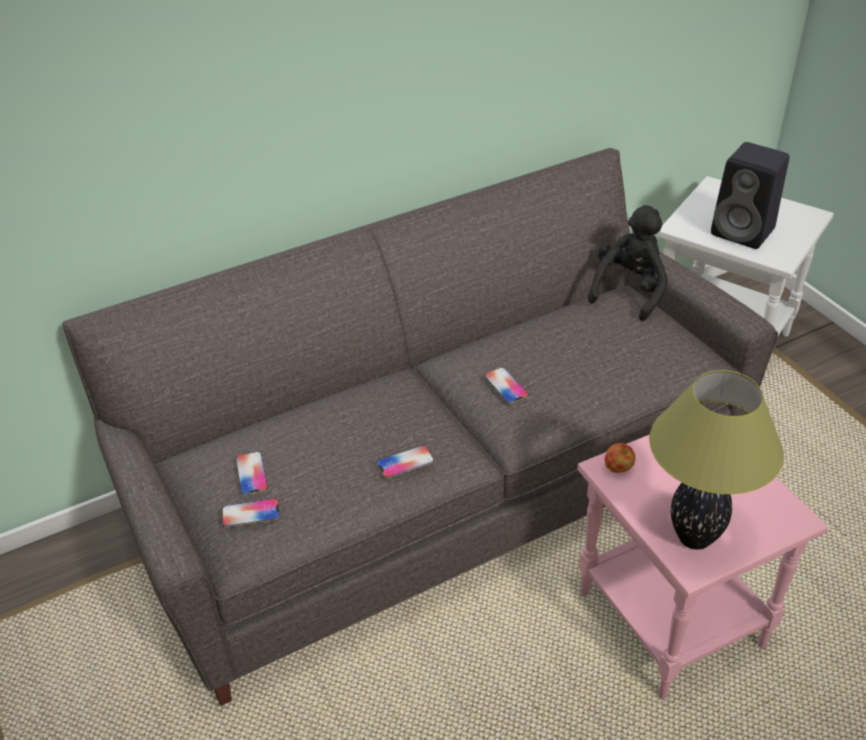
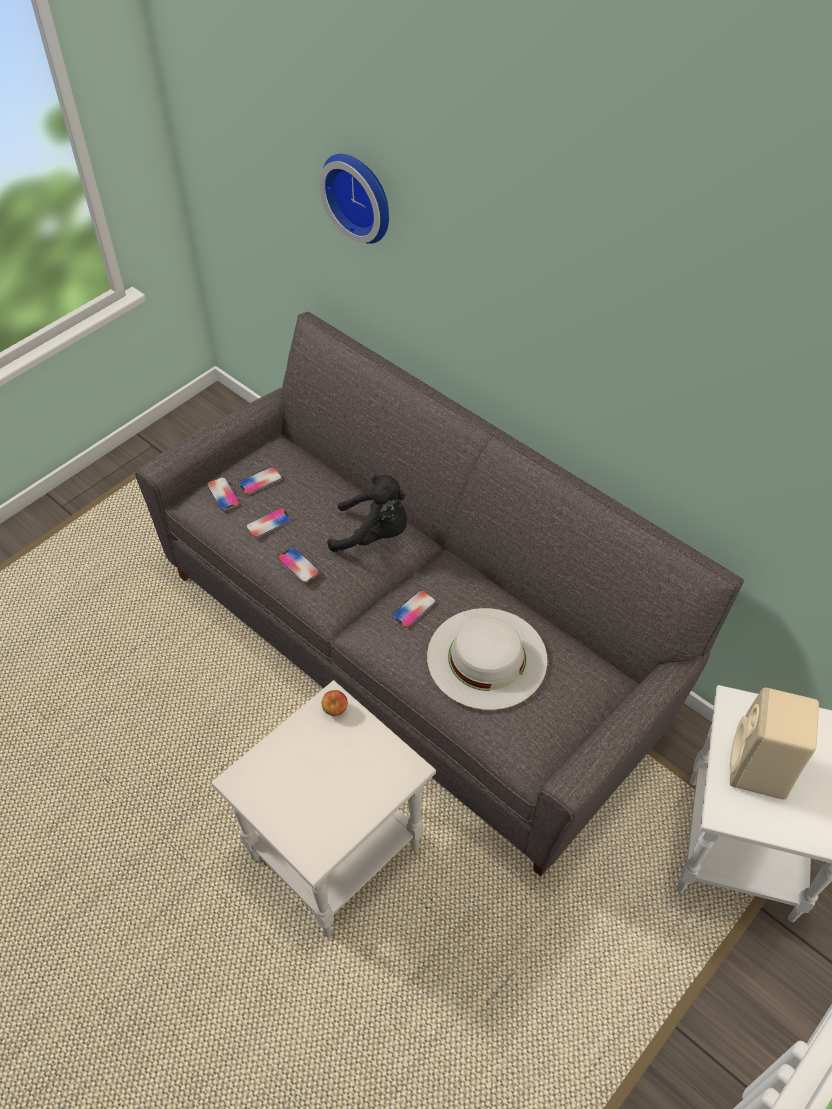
camera: 70 degrees right, 10 degrees up
pink side table [577,434,828,699] -> white side table [211,680,436,937]
black plush toy [588,205,668,321] -> black plush toy moved to [327,475,407,552]
table lamp [649,370,784,550] -> none
black speaker [711,142,790,249] -> beige speaker [730,688,819,800]
none -> phone [246,508,291,538]
none -> wall clock [319,154,389,244]
none -> white hat [427,608,547,710]

